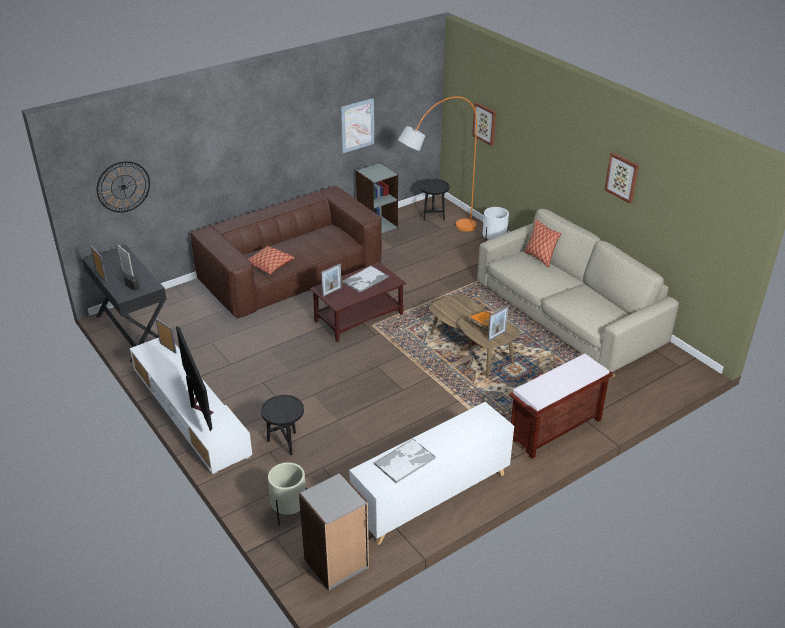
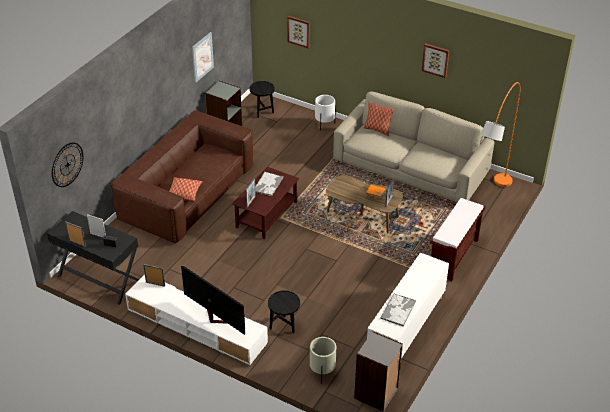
camera: 25 degrees left, 5 degrees up
orange floor lamp [398,96,477,232] -> orange floor lamp moved to [480,82,520,187]

